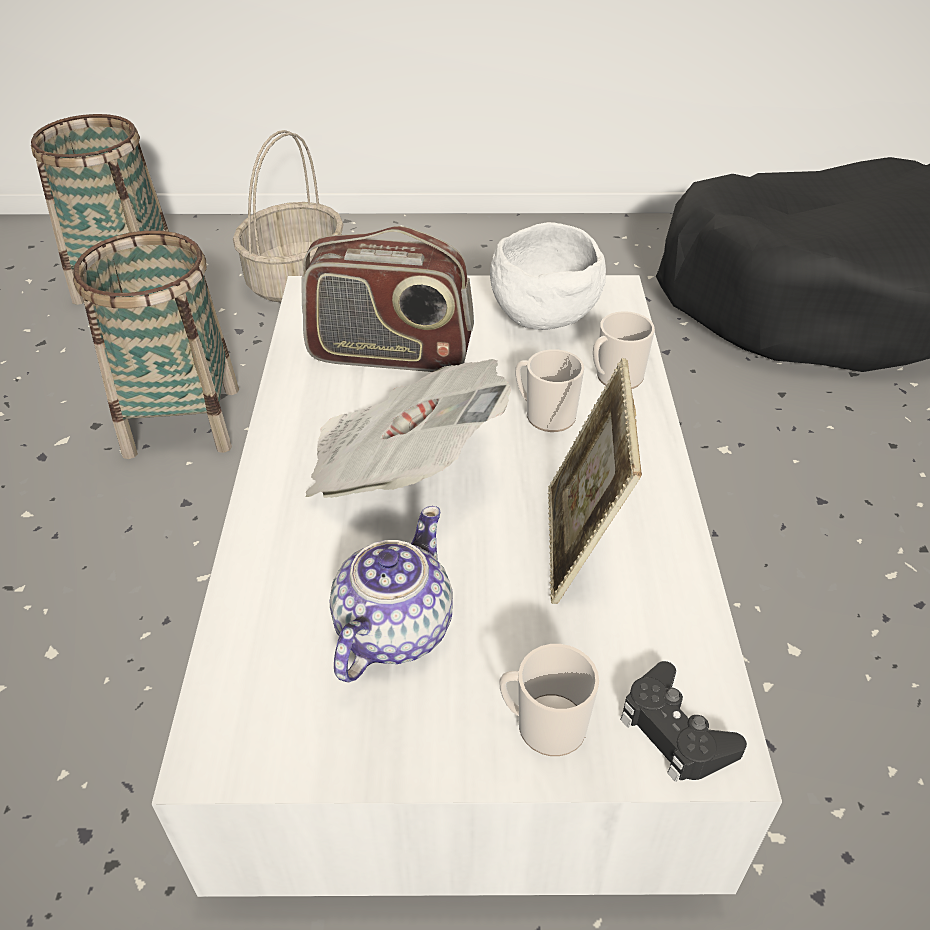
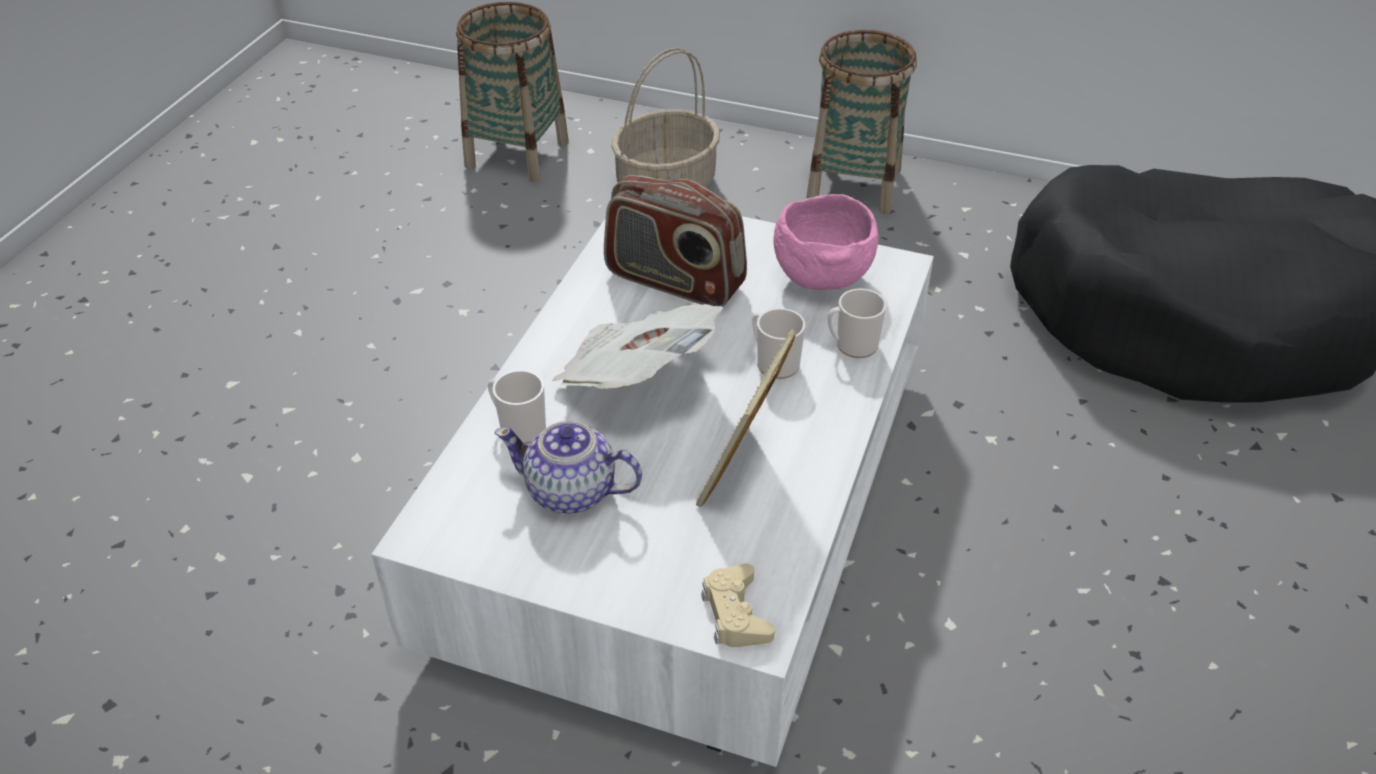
camera: 20 degrees right, 0 degrees up
basket [73,230,239,459] -> basket moved to [806,30,917,214]
teapot [330,506,453,683] -> teapot turned 120 degrees counterclockwise [495,421,642,514]
white bowl [490,222,606,330] -> pink bowl [774,194,879,290]
mug [499,644,599,756] -> mug moved to [488,370,546,444]
black game controller [620,661,747,782] -> beige game controller [701,563,775,647]

